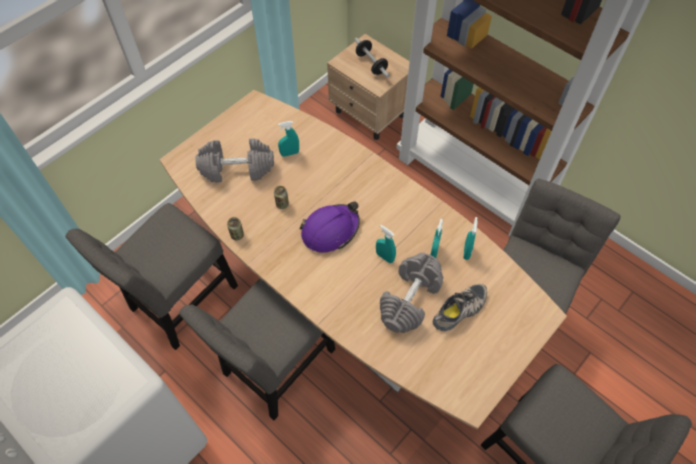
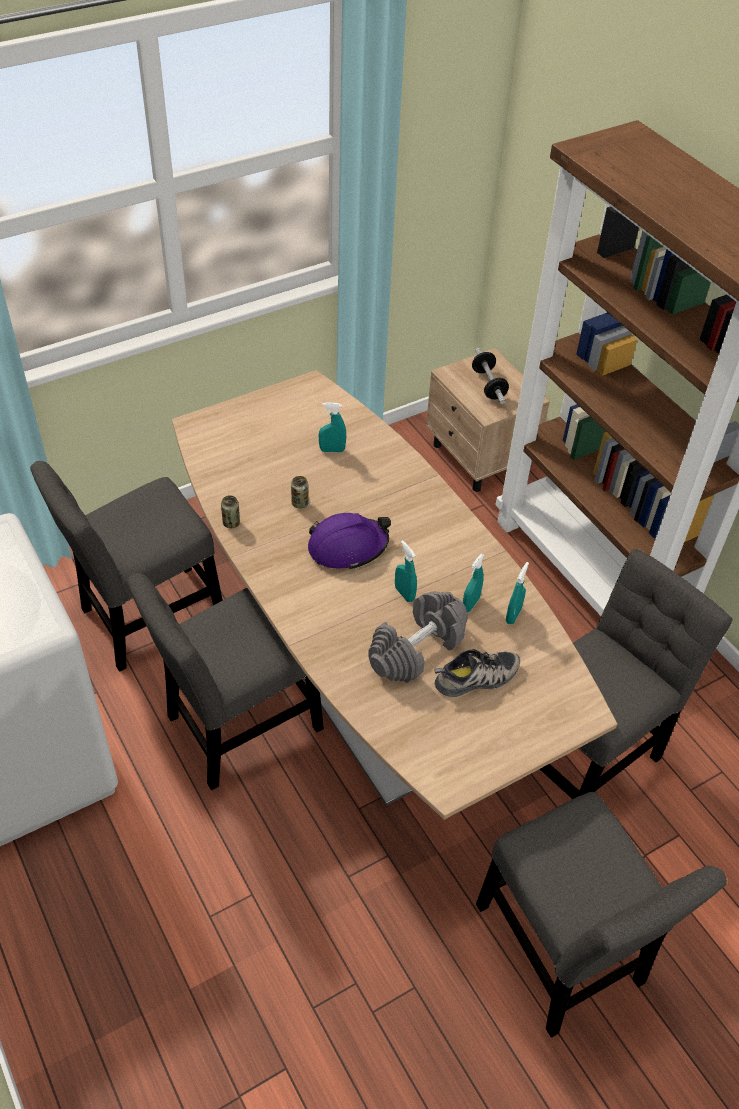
camera: 15 degrees right, 10 degrees down
grey dumbbell [195,138,274,182] -> none

